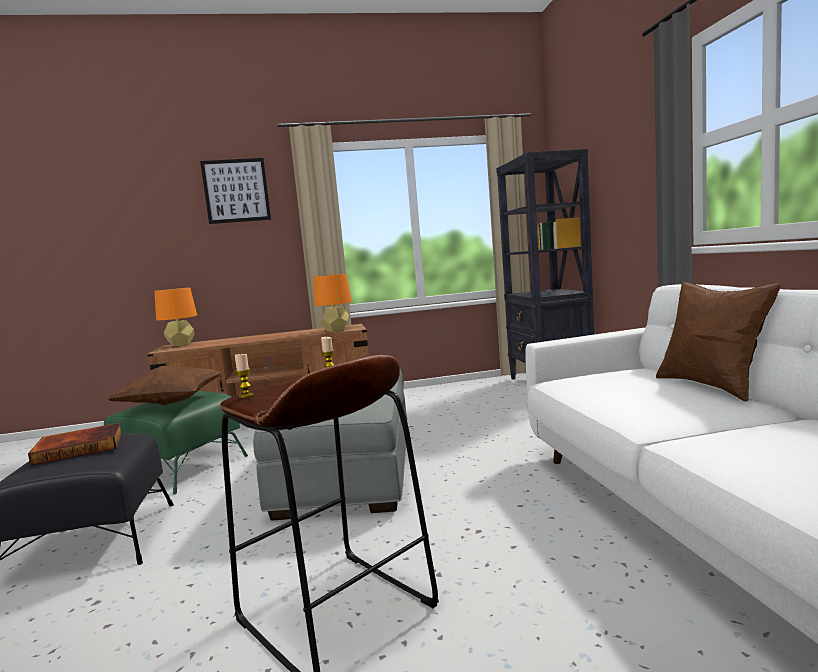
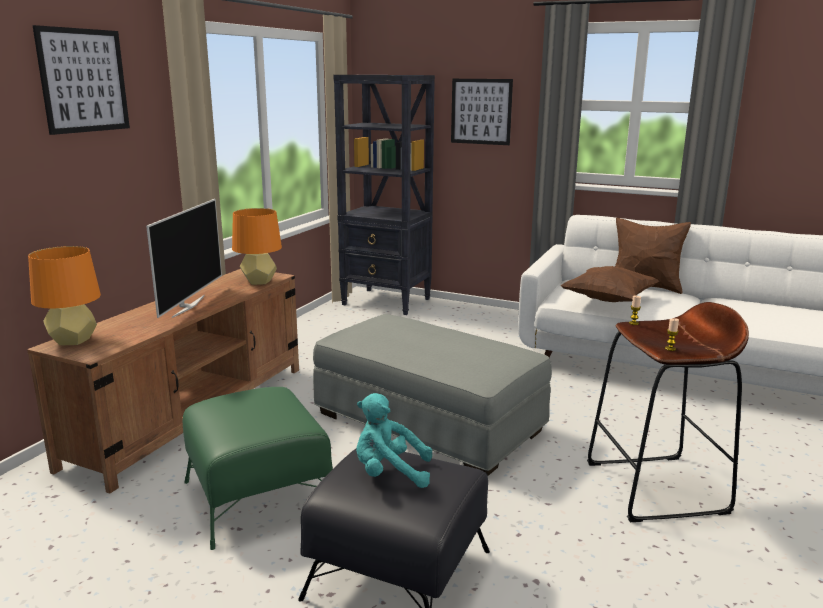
camera: 55 degrees left, 10 degrees up
book [28,423,122,466] -> turquoise plush toy [356,393,432,488]
brown pillow [107,366,223,405] -> brown pillow moved to [561,266,659,302]
none -> television [146,199,222,318]
none -> picture [451,79,513,145]

